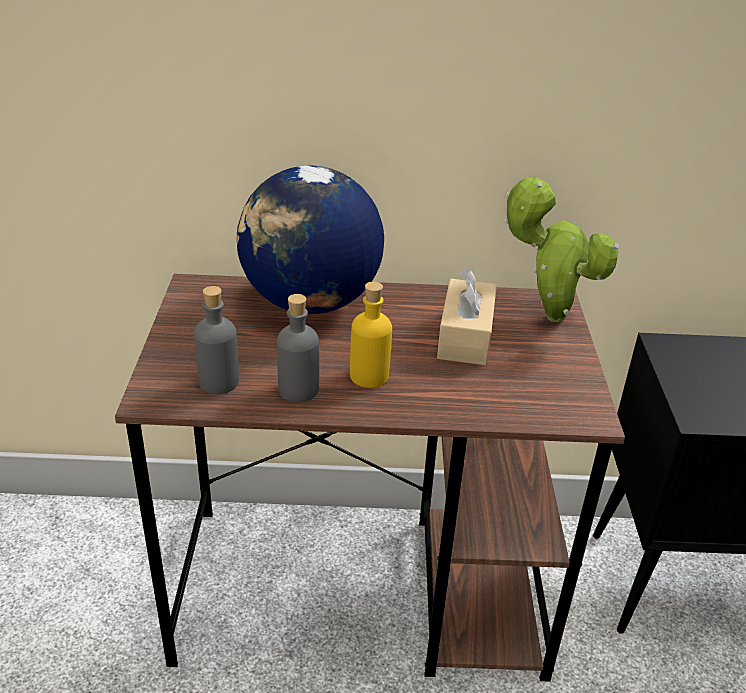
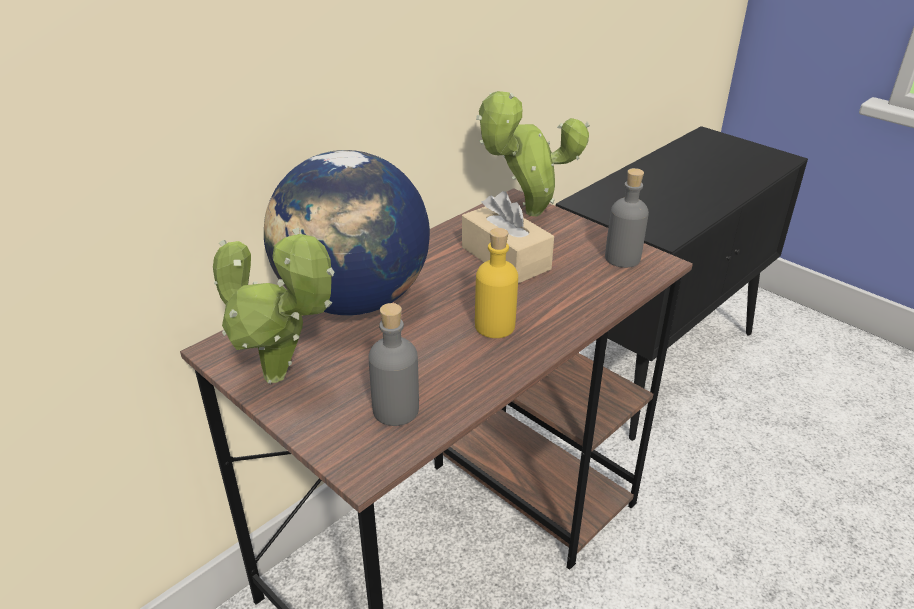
camera: 45 degrees left, 0 degrees up
grey bottle [277,294,319,402] -> grey bottle moved to [605,168,649,268]
none -> potted plant [213,228,334,384]

